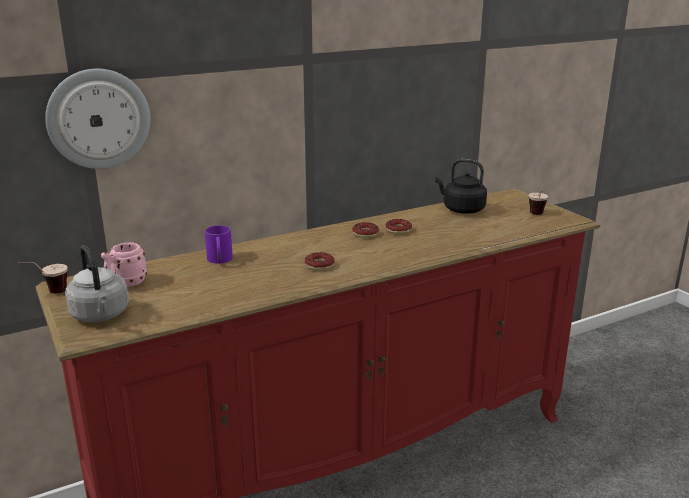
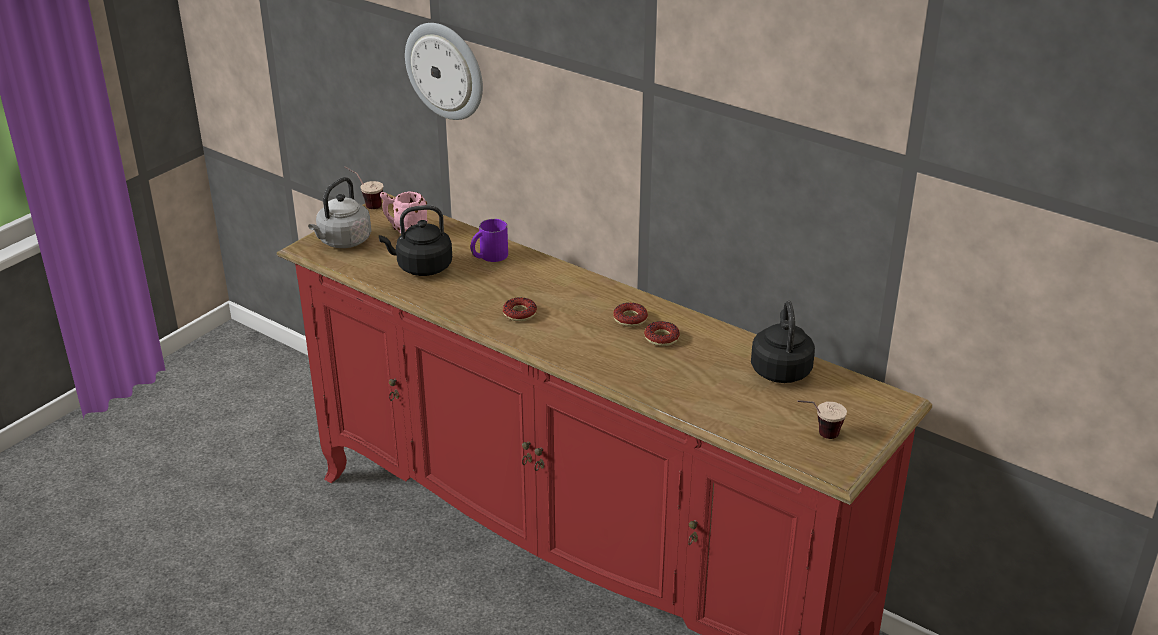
camera: 65 degrees right, 10 degrees up
none -> black kettle [379,205,452,276]

